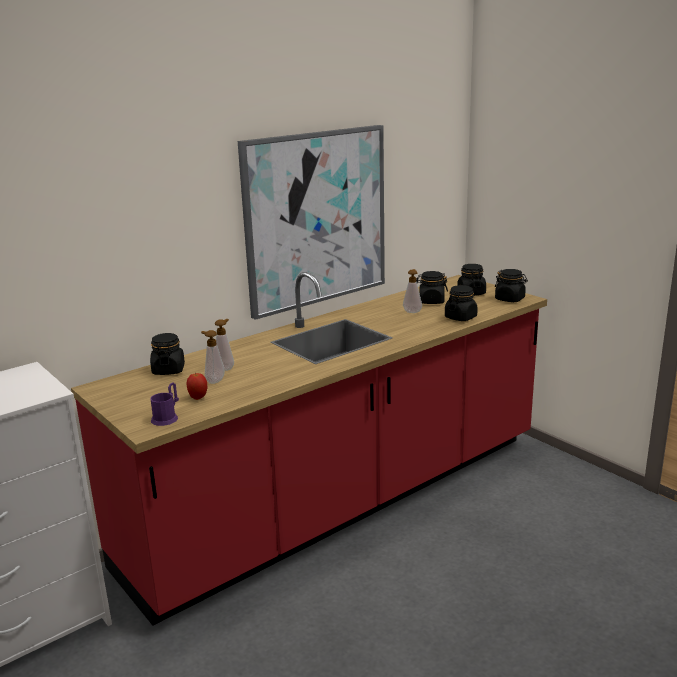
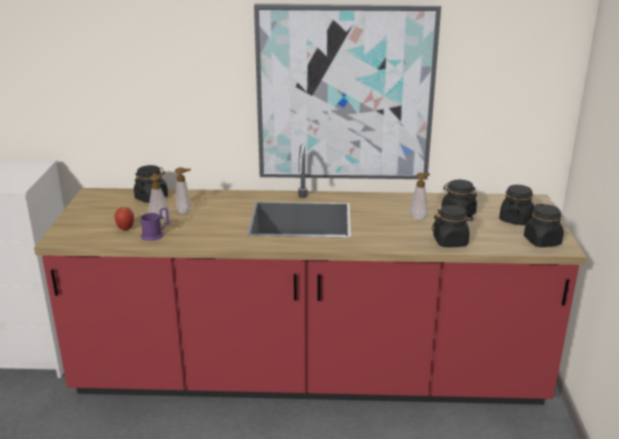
camera: 40 degrees right, 5 degrees up
purple mug [150,382,179,426] -> purple mug moved to [141,208,170,241]

